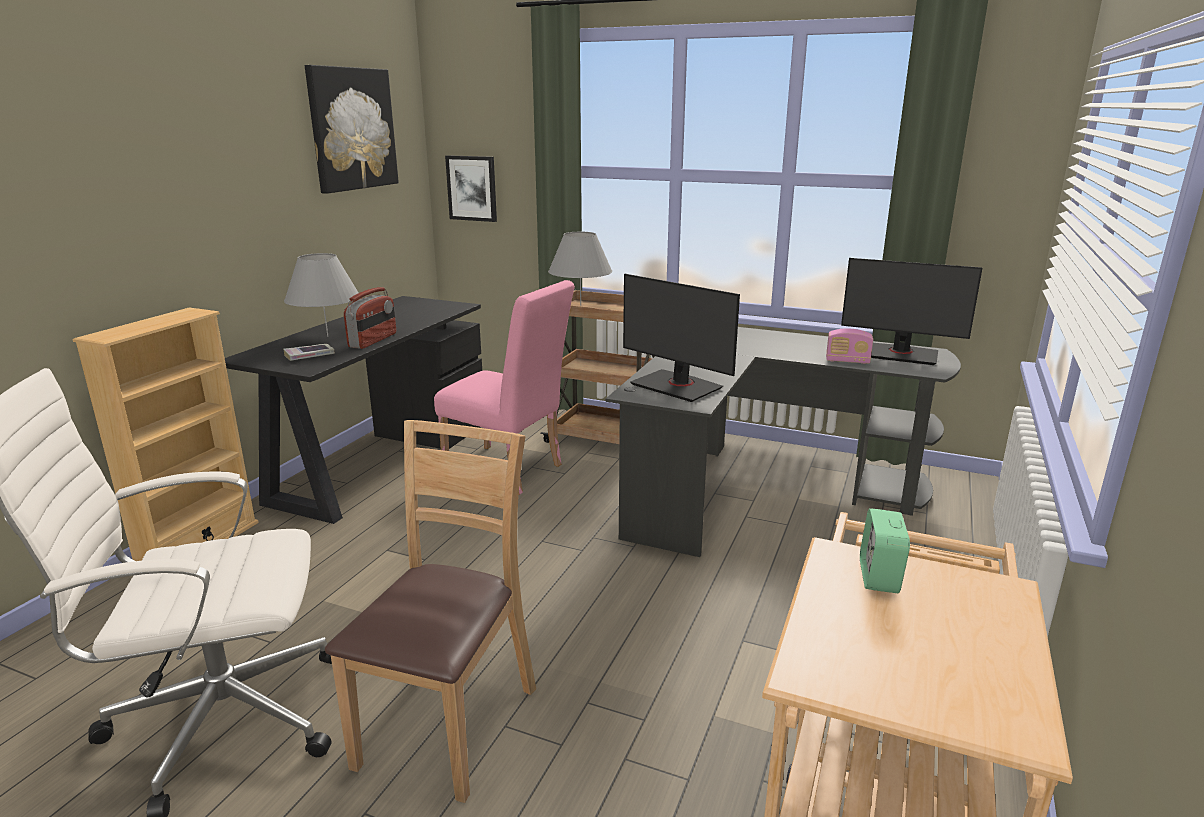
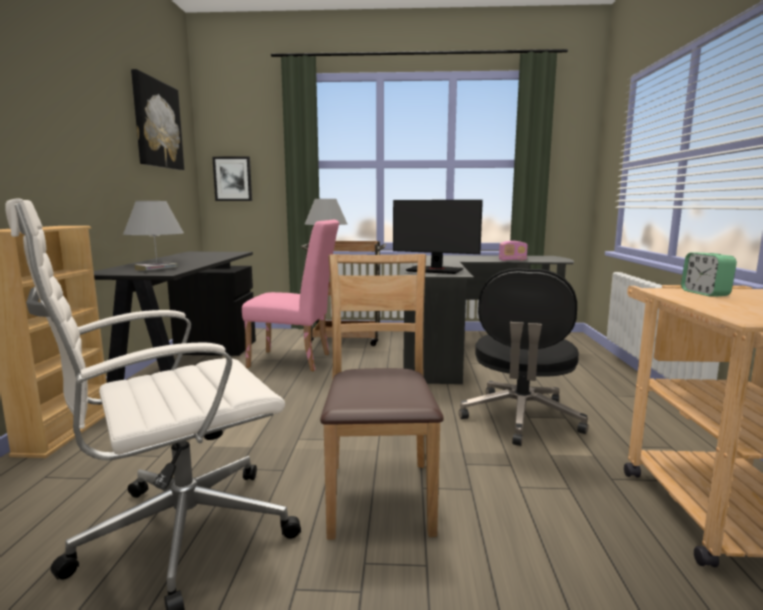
camera: 20 degrees left, 10 degrees down
radio [344,287,396,349] -> none
monitor [841,258,983,365] -> none
none -> black office chair [459,268,588,446]

